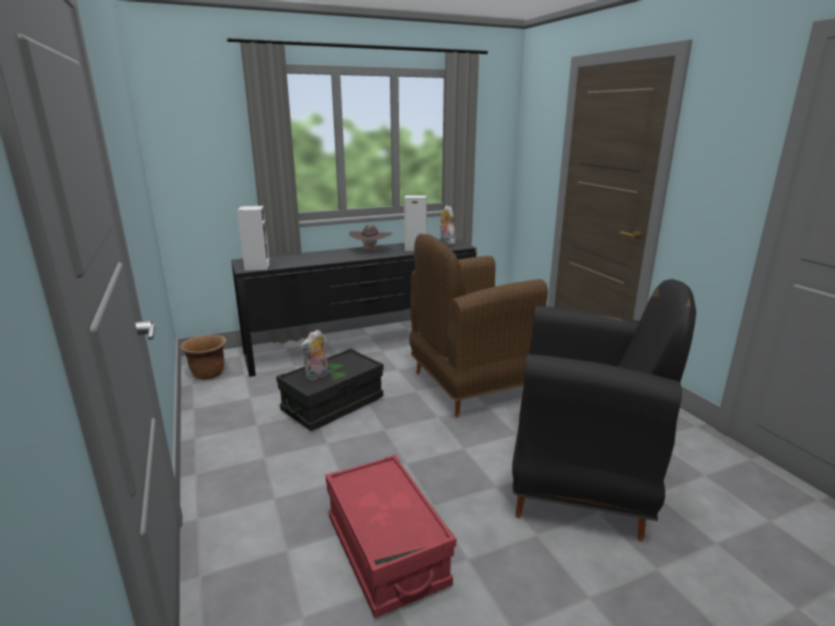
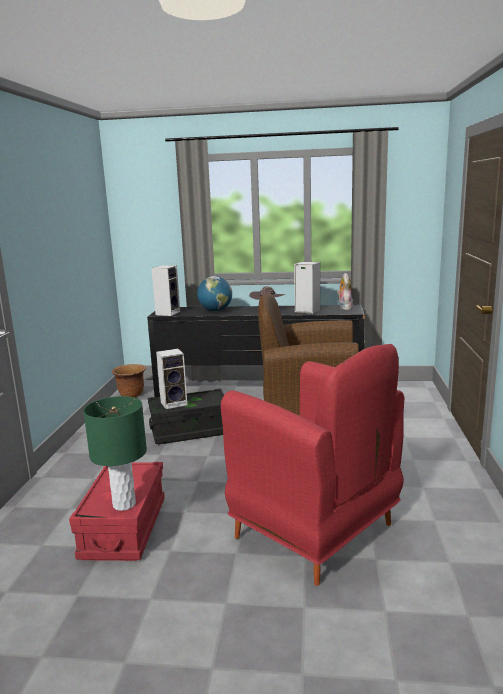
camera: 30 degrees right, 5 degrees down
plush toy [300,330,329,380] -> speaker [156,349,187,409]
black armchair [512,279,696,541] -> red armchair [221,344,404,586]
none -> green table lamp [83,396,147,511]
none -> globe [197,276,232,311]

